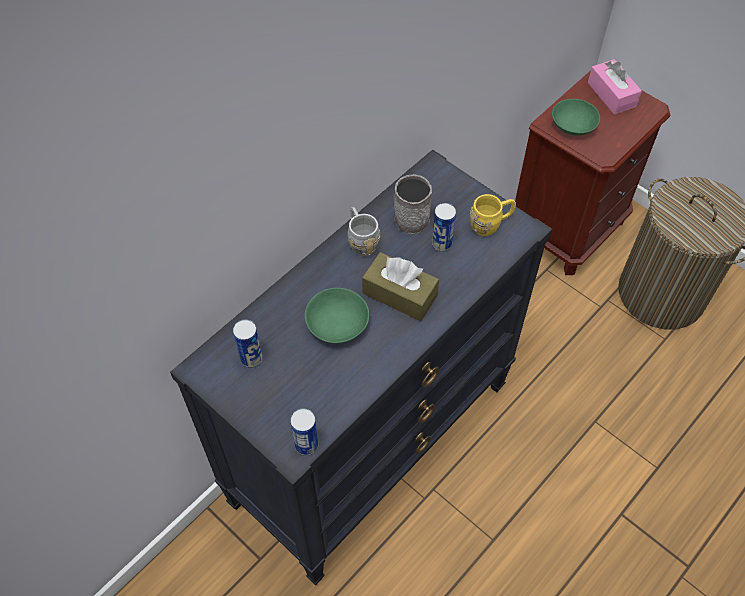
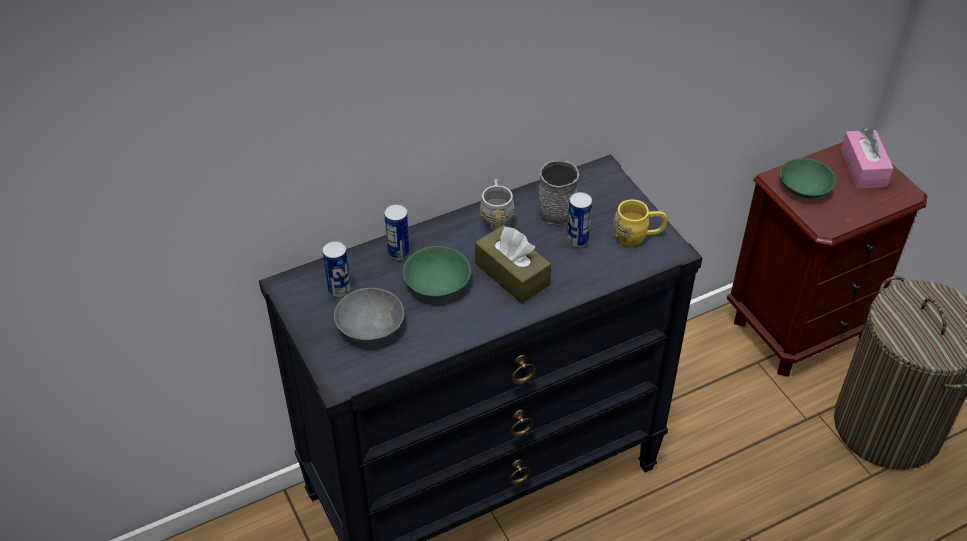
camera: 20 degrees right, 10 degrees down
can [290,409,318,456] -> can moved to [384,204,410,261]
none -> grey bowl [334,288,404,343]

